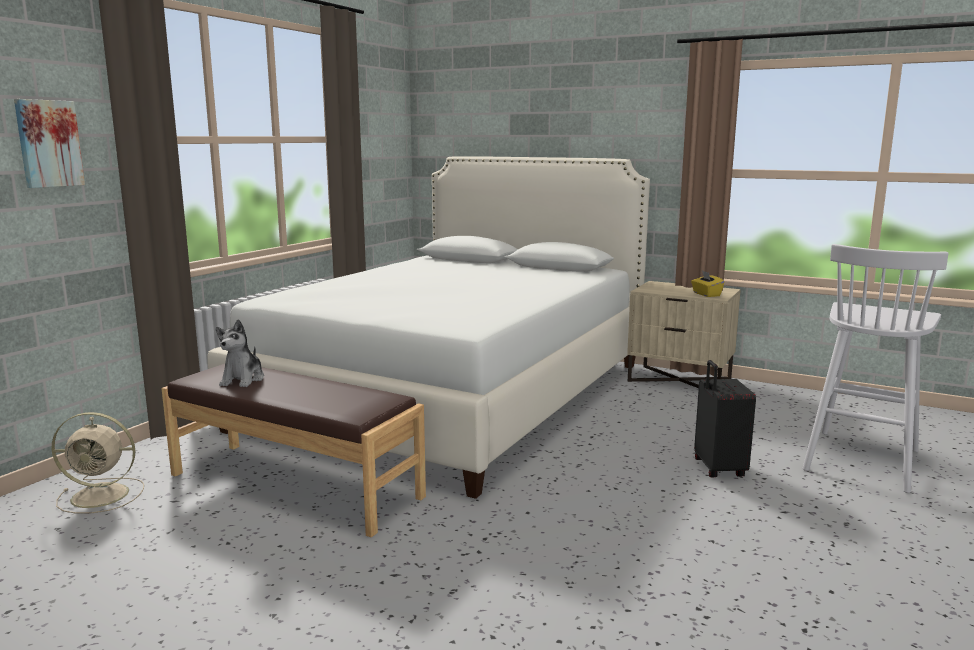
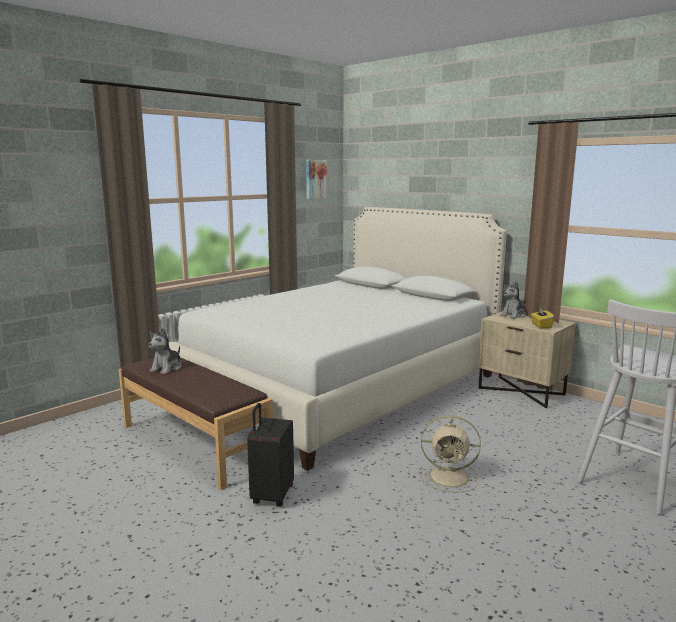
camera: 15 degrees right, 0 degrees up
picture [14,99,85,188] -> picture moved to [306,160,327,199]
beige fan [52,412,144,514] -> beige fan moved to [419,415,481,493]
black suitcase [694,360,756,477] -> black suitcase moved to [247,403,294,507]
none -> plush toy [500,281,526,319]

